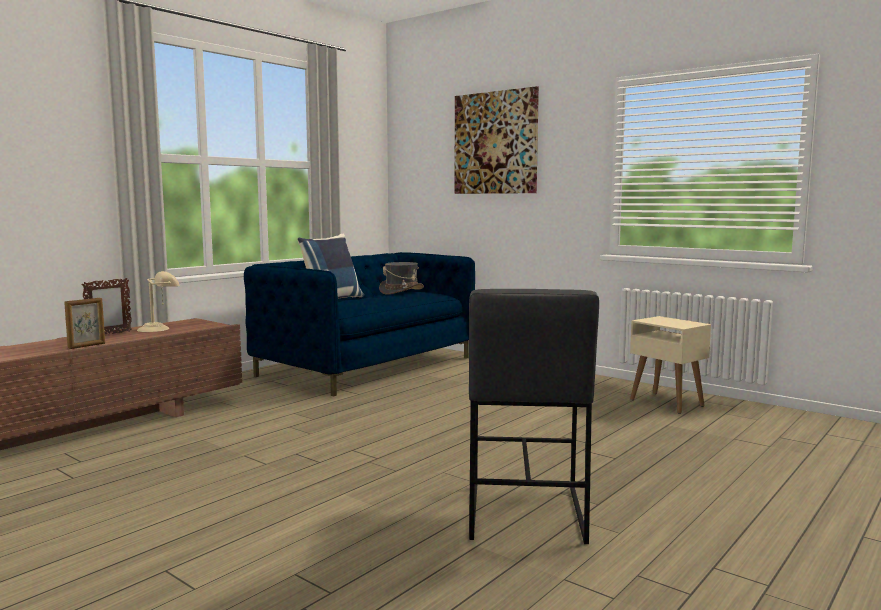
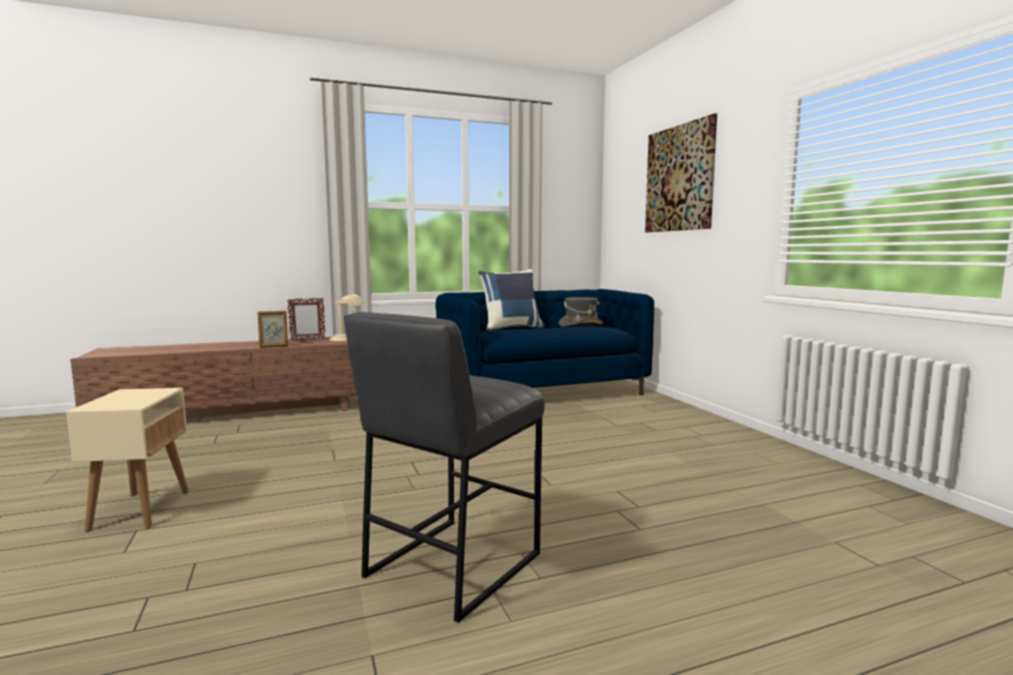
camera: 30 degrees right, 0 degrees up
beige side table [630,316,711,413] -> beige side table moved to [66,388,189,532]

